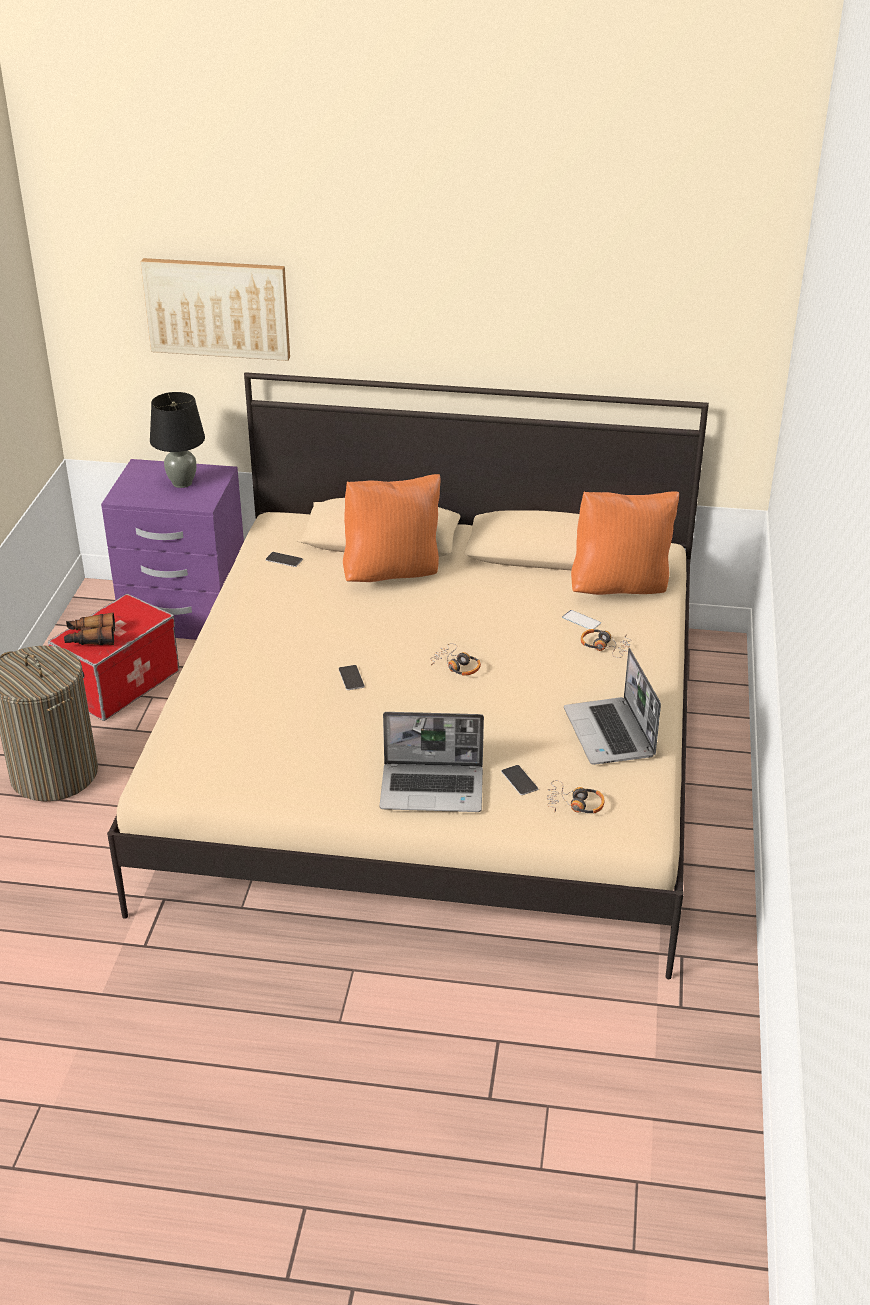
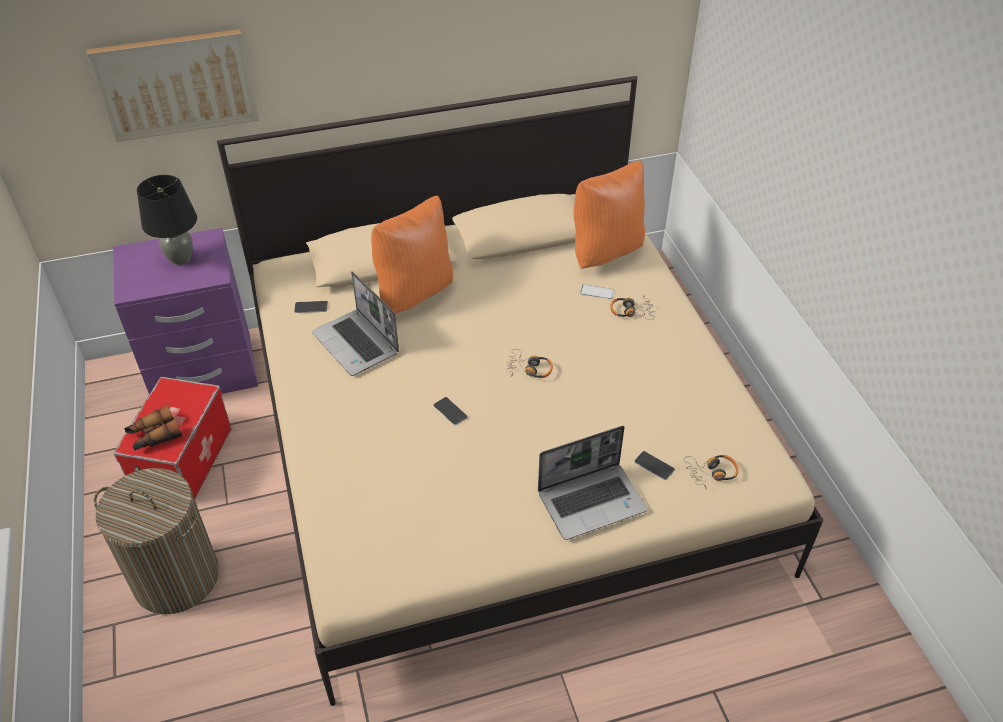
camera: 25 degrees left, 10 degrees up
laptop [564,648,661,765] -> laptop moved to [312,271,399,376]

